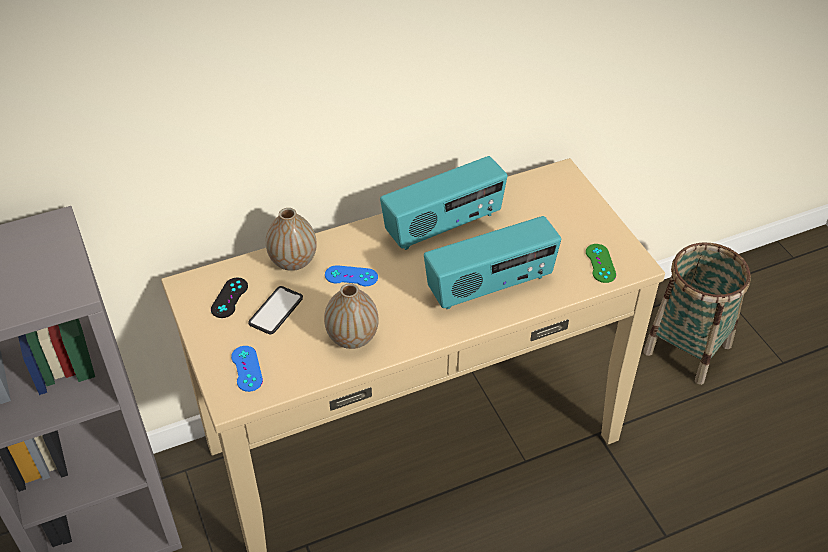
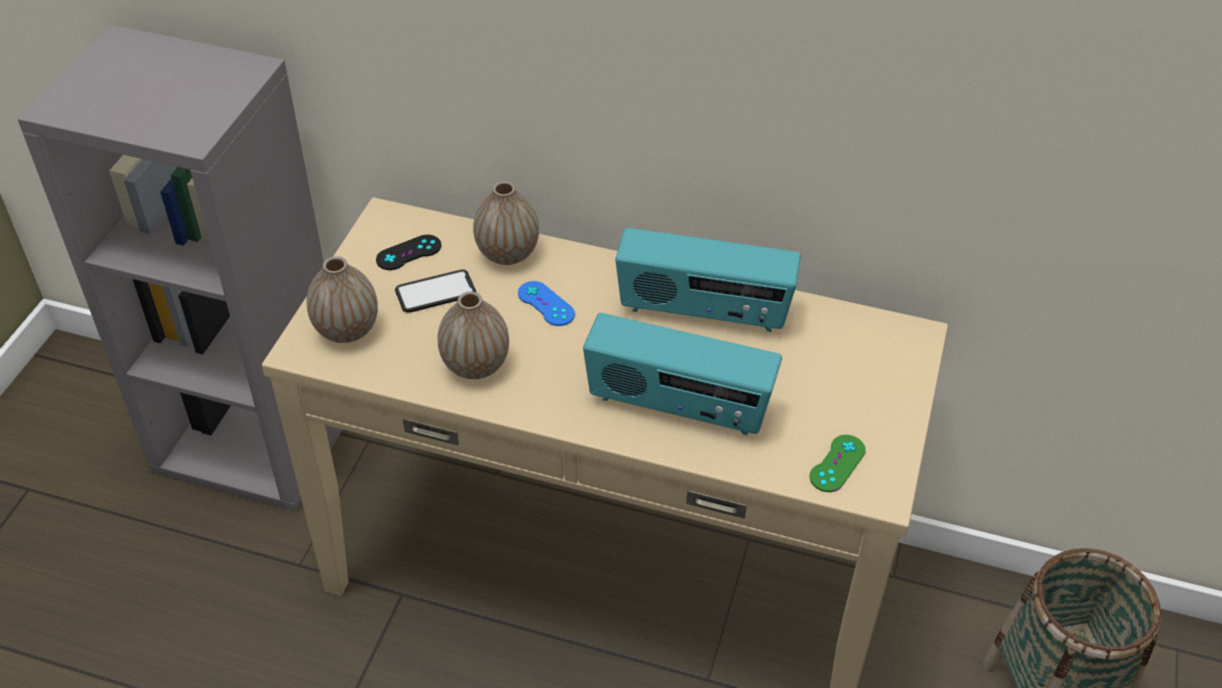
camera: 40 degrees right, 0 degrees up
blue game controller [231,346,263,392] -> vase [306,256,378,343]

